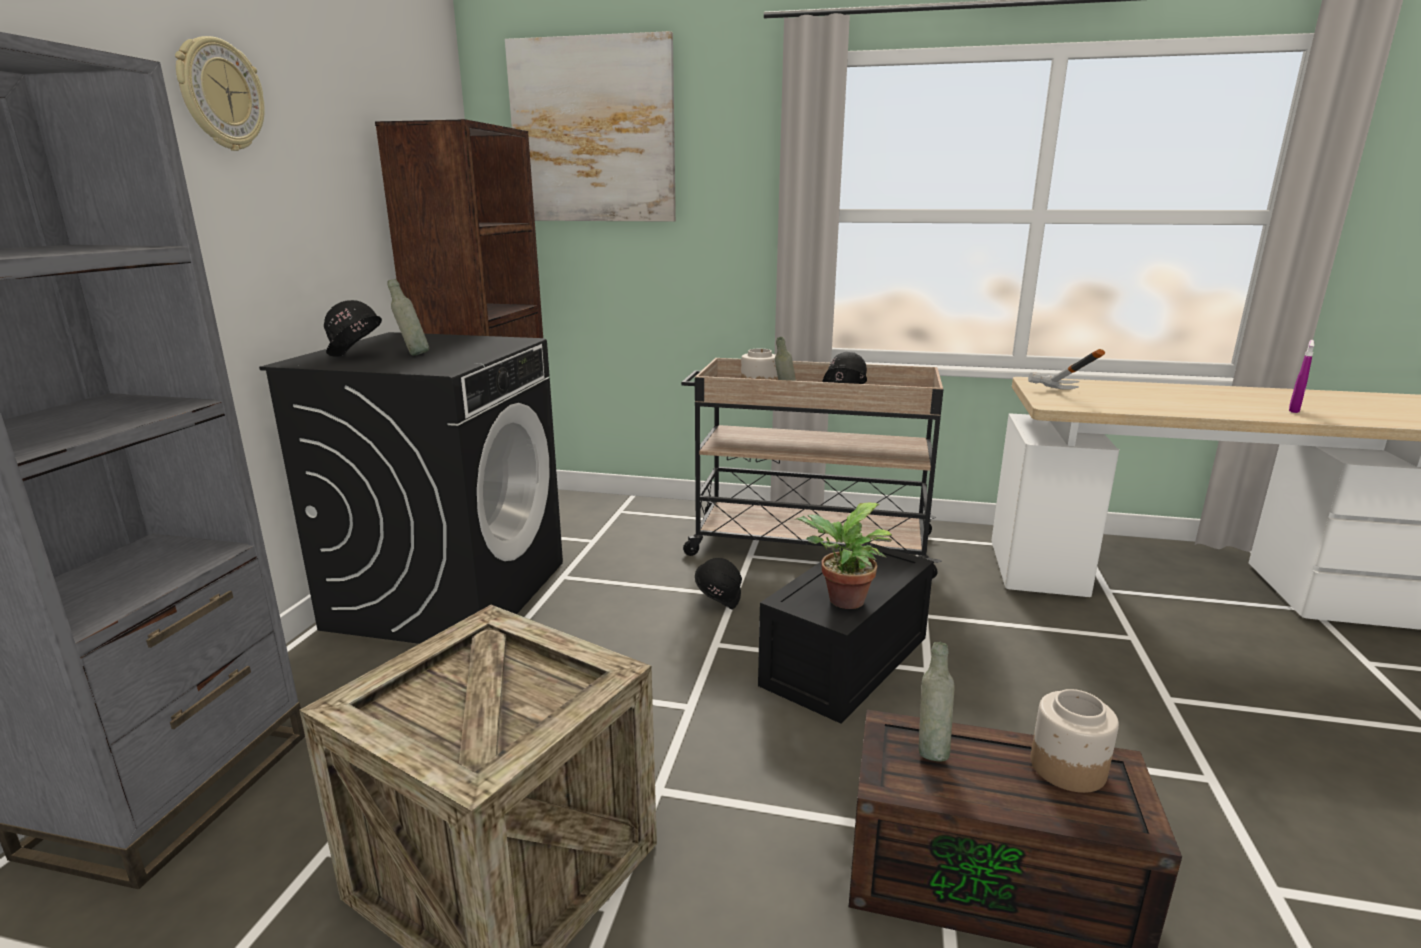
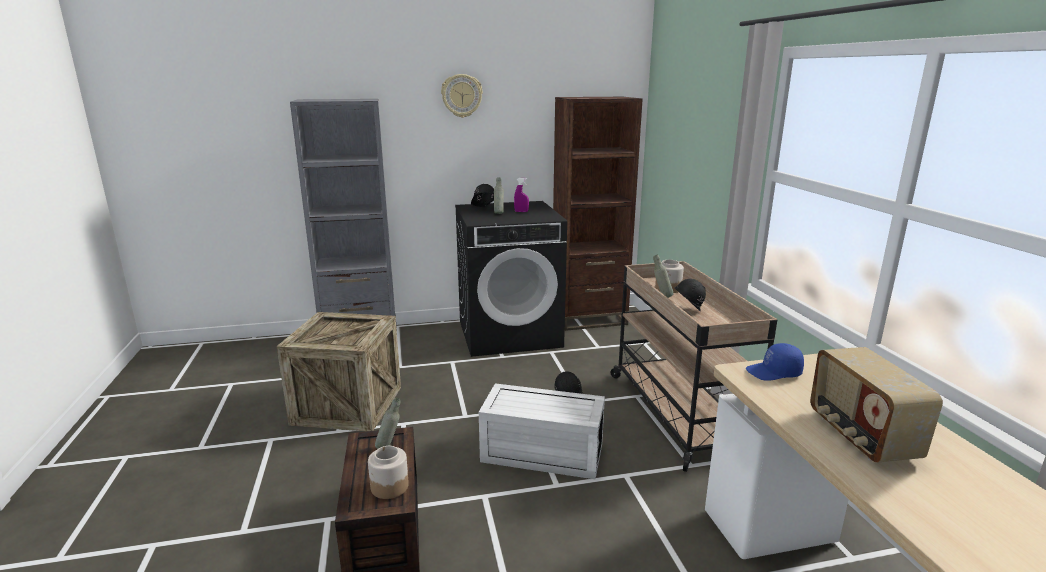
camera: 65 degrees right, 0 degrees up
picture [505,31,676,222] -> none
black storage box [758,542,934,724] -> white storage box [479,383,605,480]
potted plant [794,503,892,609] -> none
hammer [1028,349,1105,390] -> blue cap [746,343,804,381]
purple spray bottle [1289,340,1314,413] -> purple spray bottle moved to [514,178,529,212]
none -> radio [810,347,943,463]

